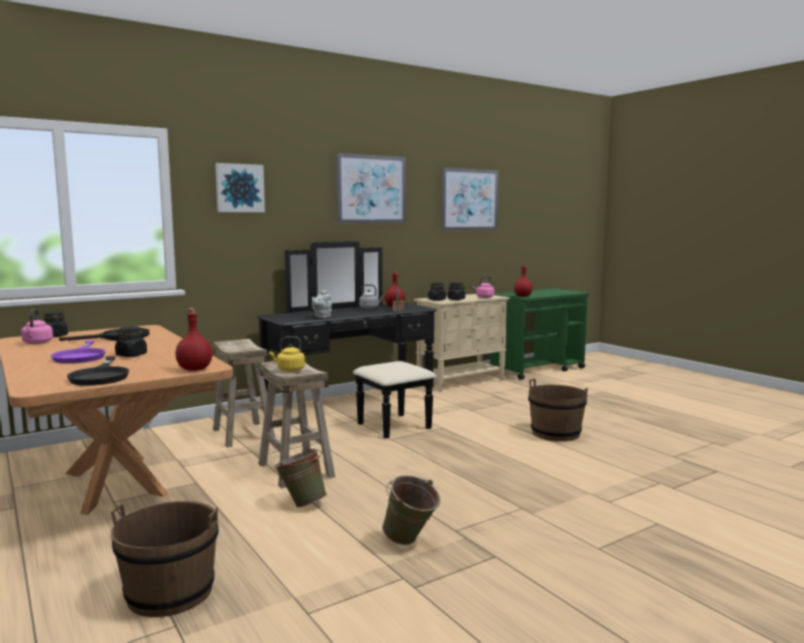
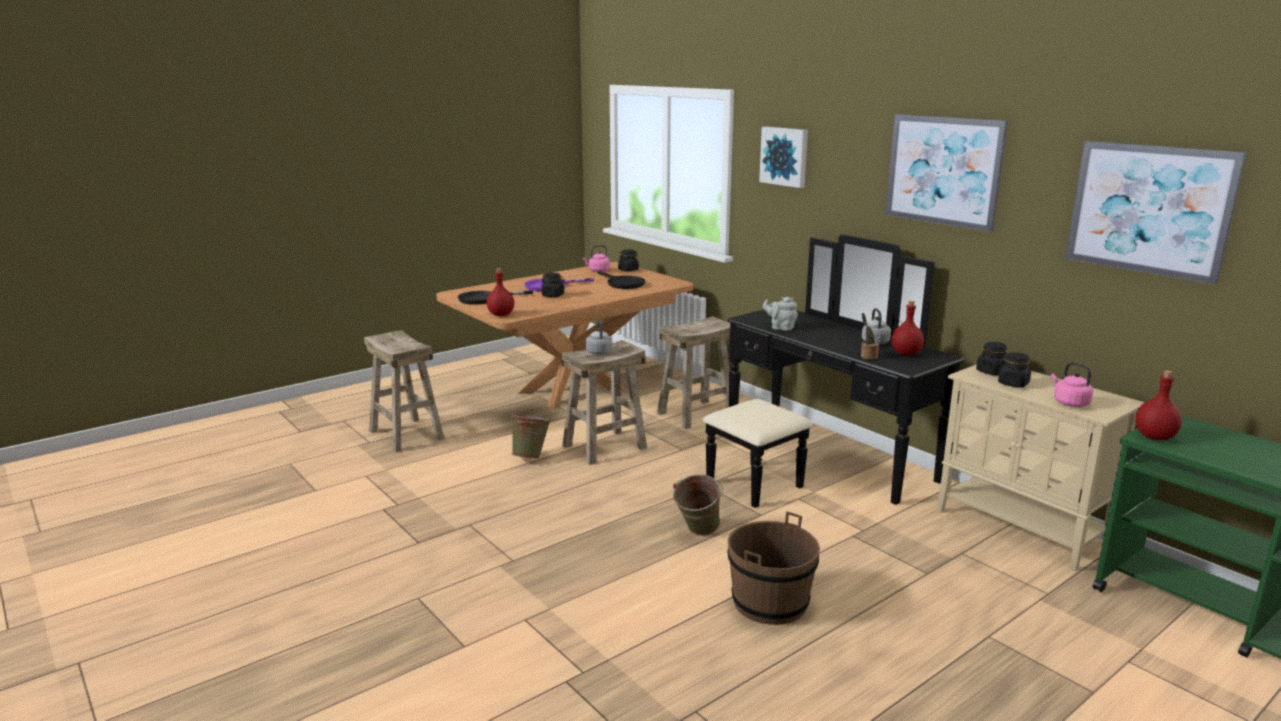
camera: 85 degrees right, 10 degrees up
brown bucket [111,501,219,617] -> beige stool [364,330,445,452]
yellow kettle [269,336,305,372] -> grey kettle [586,320,612,355]
green bucket [382,475,441,545] -> green bucket moved to [673,474,723,536]

